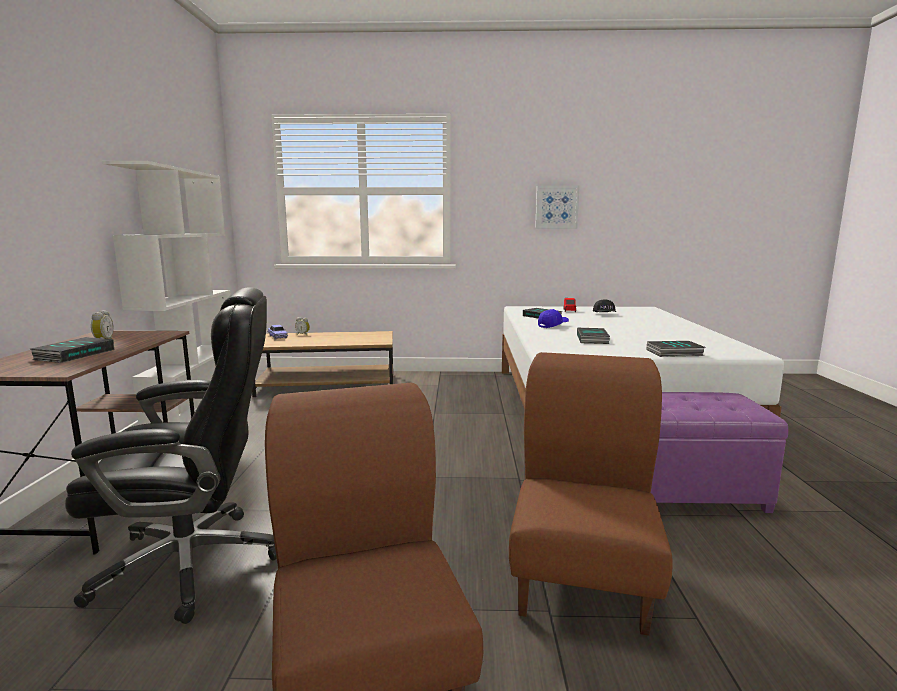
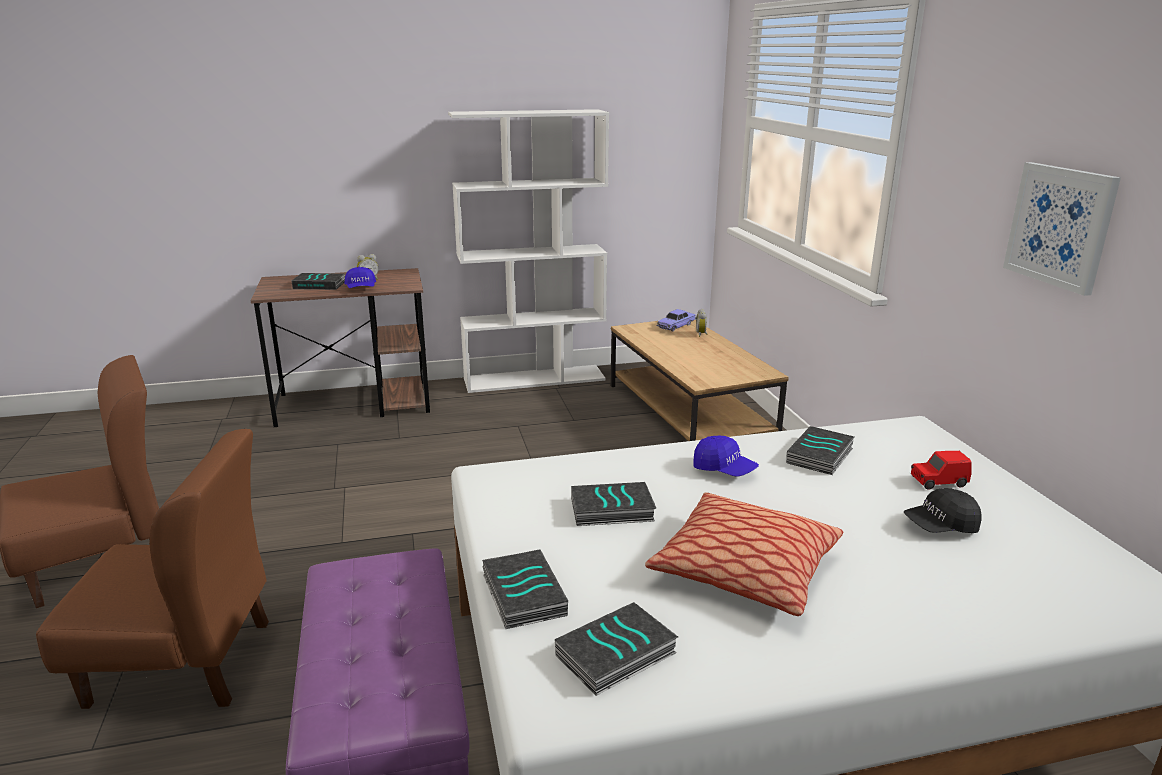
camera: 75 degrees right, 10 degrees up
black office chair [65,287,277,624] -> none
none -> blue cap [345,267,376,288]
none -> book [555,602,678,696]
none -> pillow [645,492,843,616]

